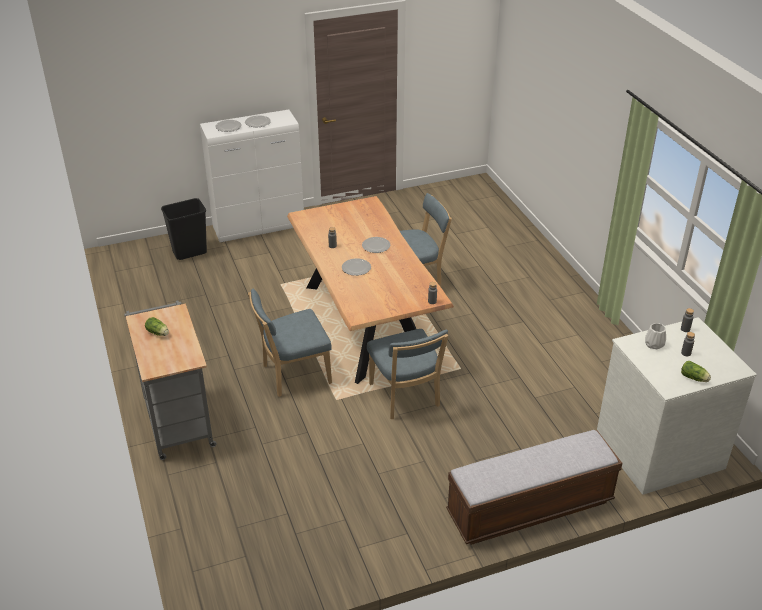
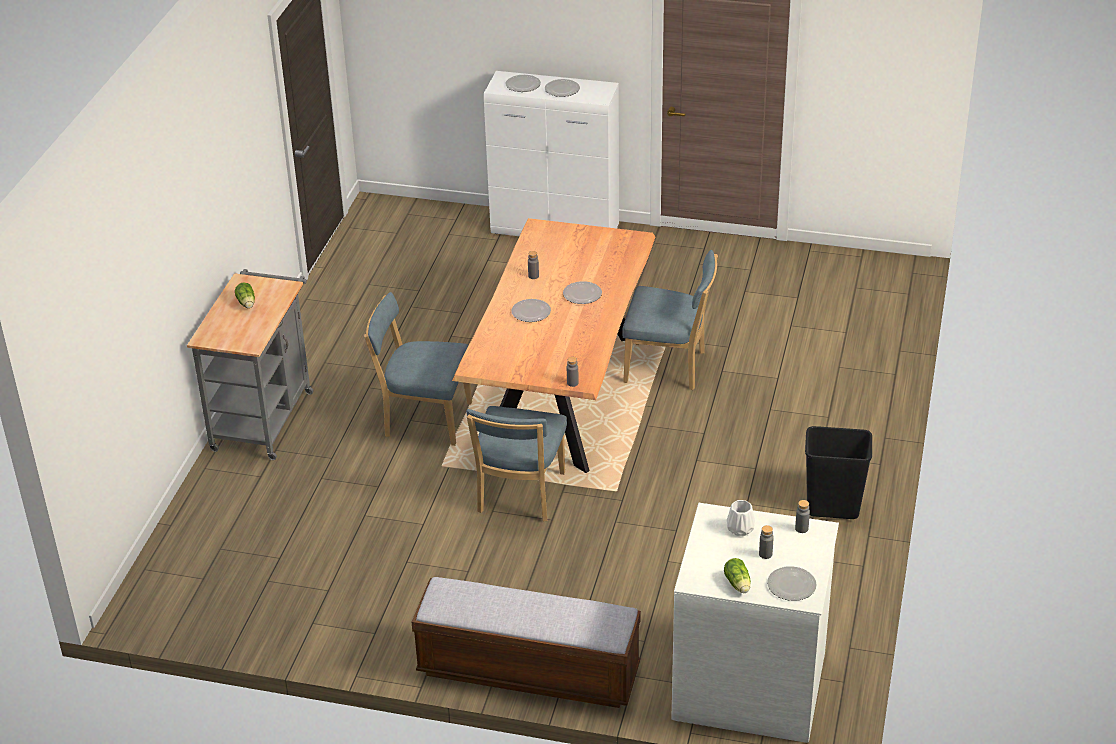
camera: 35 degrees right, 0 degrees up
black trash can [161,198,207,260] -> black trash can moved to [805,426,872,519]
none -> plate [767,566,817,601]

